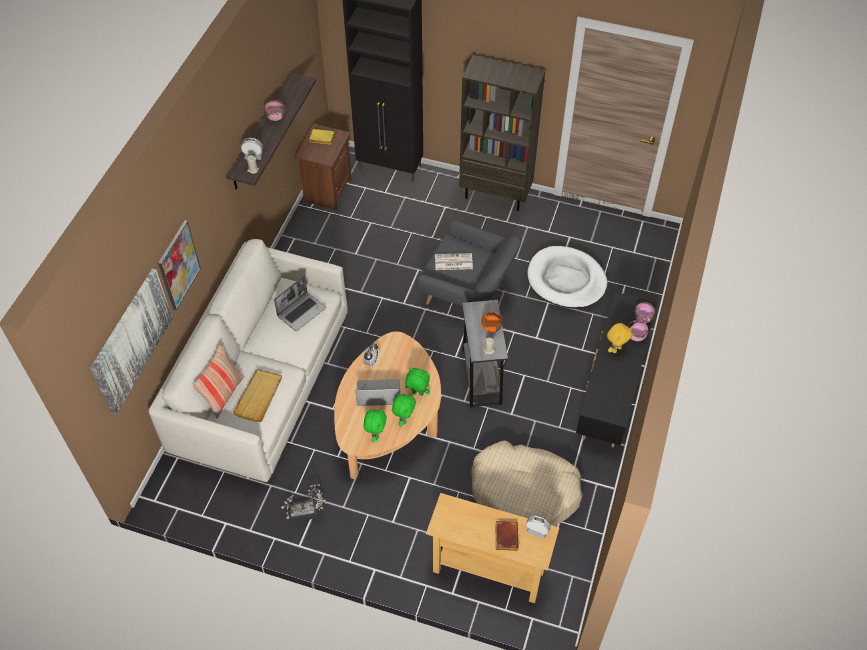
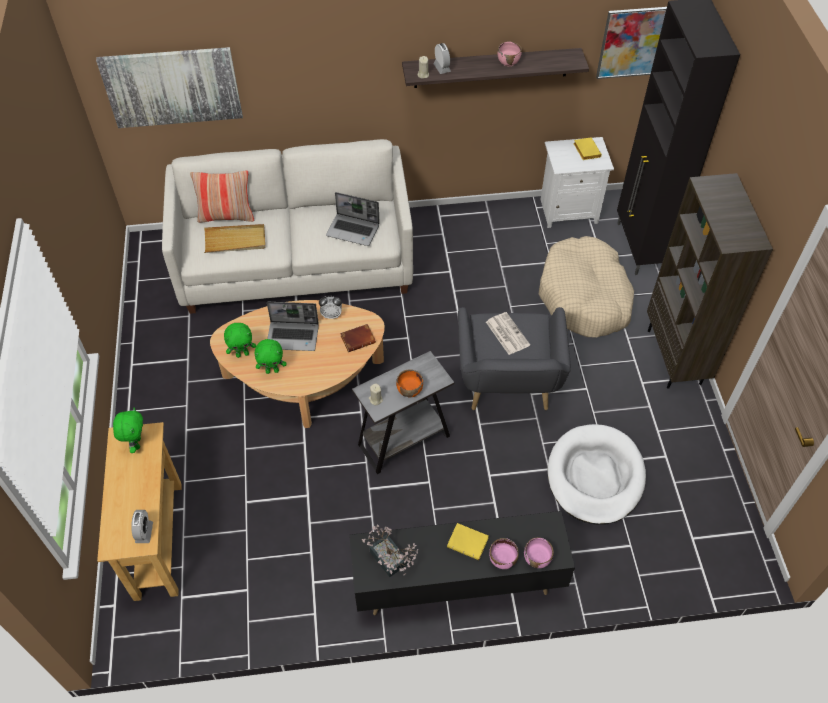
camera: 65 degrees right, 0 degrees up
picture [158,220,201,310] -> picture moved to [596,7,667,79]
potted plant [281,484,327,523] -> potted plant moved to [362,524,419,577]
brown nightstand [294,124,352,210] -> white nightstand [540,137,614,228]
laptop [356,379,400,406] -> laptop turned 120 degrees clockwise [267,302,319,351]
green plush toy [405,368,430,396] -> green plush toy moved to [113,407,143,453]
beige dog bed [472,440,583,526] -> beige dog bed moved to [539,236,634,338]
brown book [495,521,519,551] -> brown book moved to [340,324,376,352]
yellow plush toy [607,323,633,353] -> yellow book [447,523,489,560]

